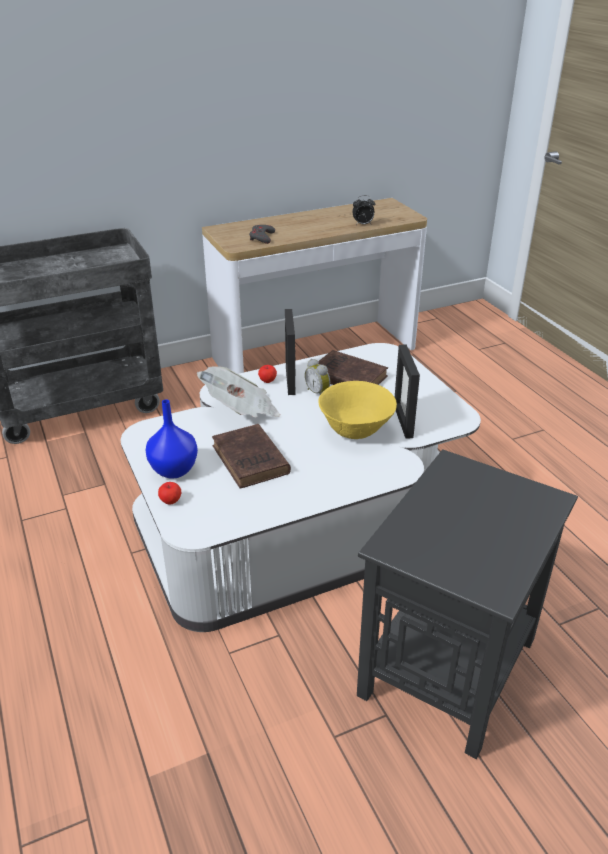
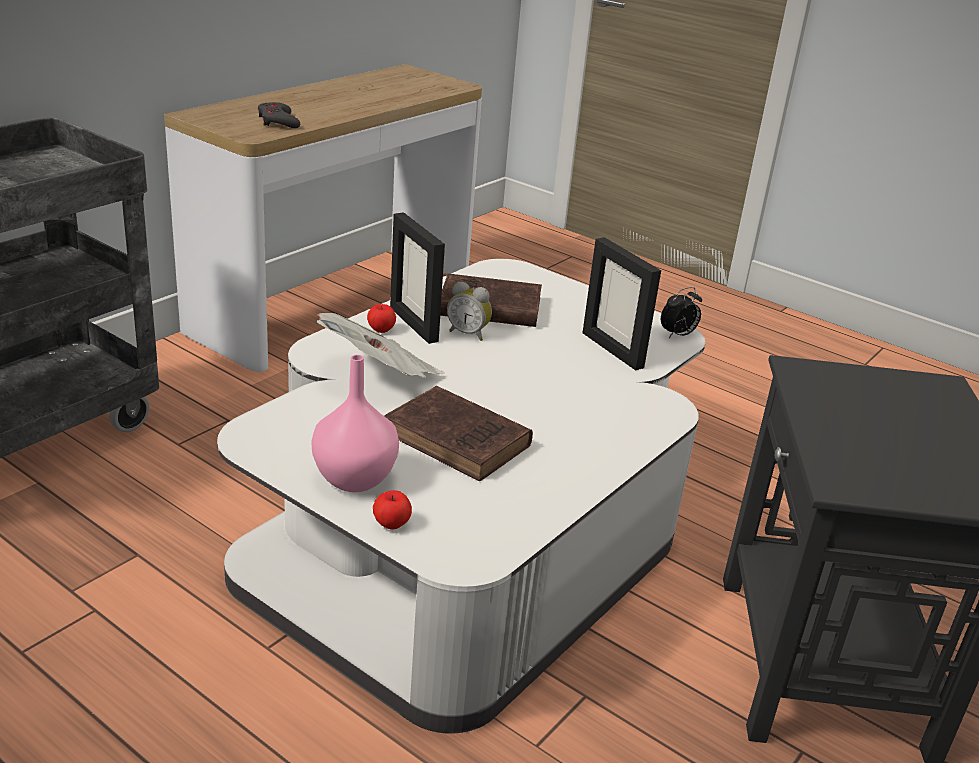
camera: 30 degrees left, 5 degrees down
blue vase [146,400,198,479] -> pink vase [312,355,399,492]
yellow bowl [318,381,397,439] -> none
alarm clock [352,195,375,225] -> alarm clock moved to [661,287,702,338]

